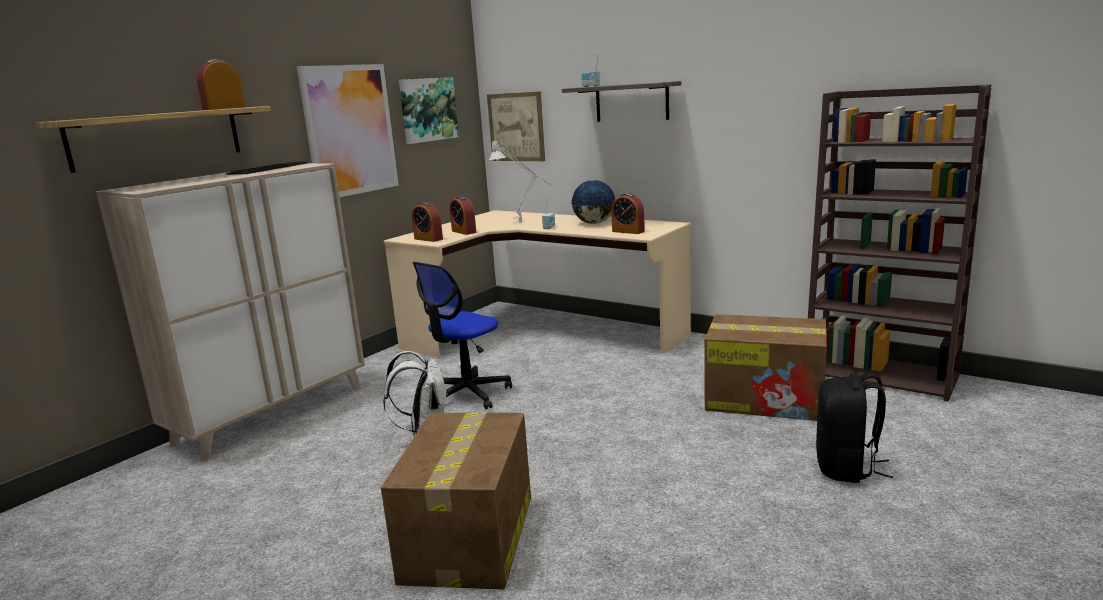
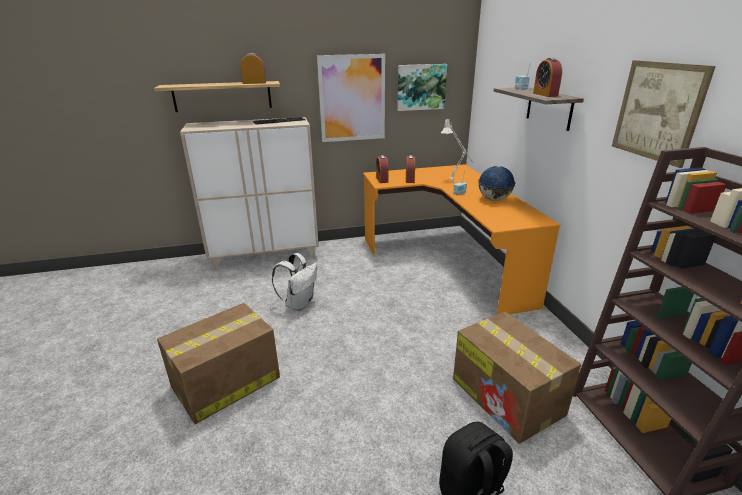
camera: 40 degrees right, 10 degrees up
beige desk [384,210,691,358] -> orange desk [363,164,560,315]
office chair [413,262,512,409] -> none
picture [487,91,545,161] -> picture moved to [612,60,716,168]
alarm clock [611,193,645,234] -> alarm clock moved to [533,58,562,97]

